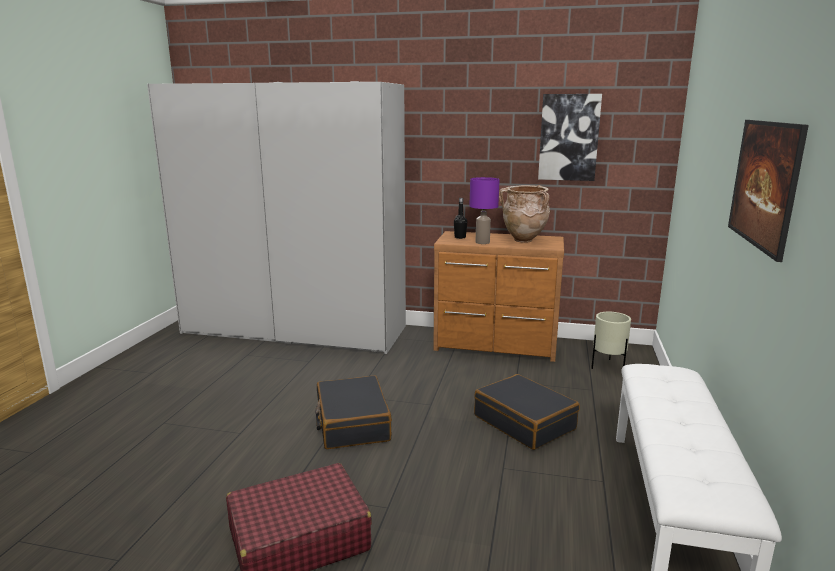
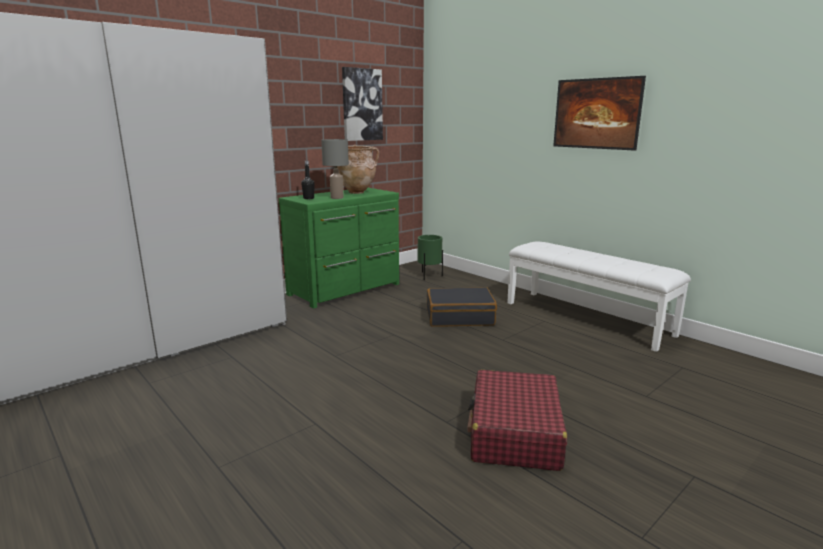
camera: 55 degrees left, 0 degrees up
black suitcase [315,376,392,449] -> none
brown dresser [433,231,564,362] -> green dresser [278,188,399,308]
purple table lamp [469,177,500,244] -> grey table lamp [321,139,349,199]
beige planter [591,312,631,369] -> green planter [418,235,443,280]

